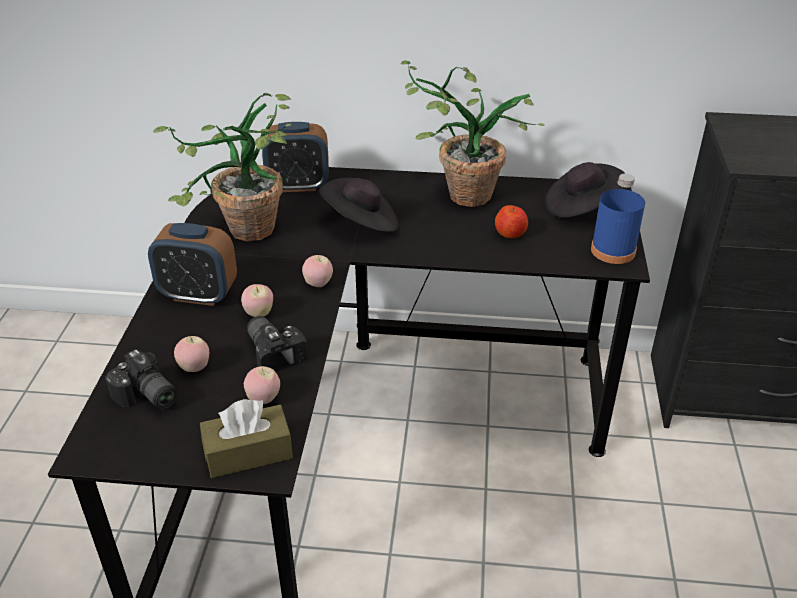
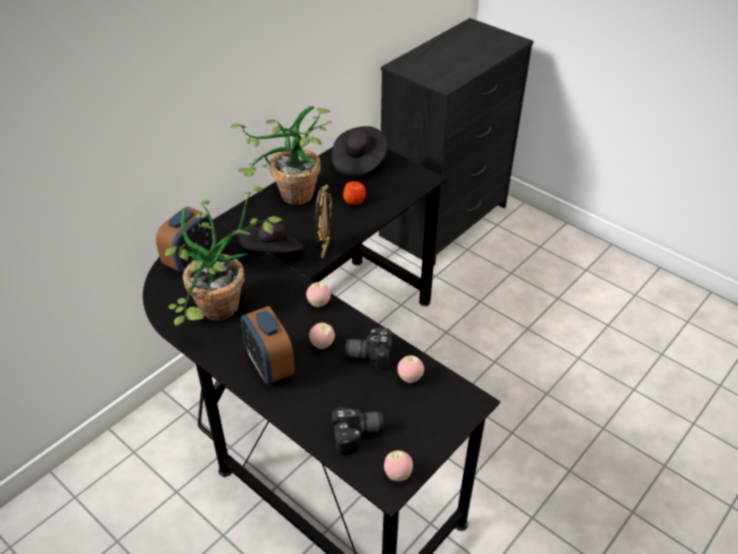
camera: 55 degrees left, 5 degrees up
alarm clock [148,223,237,306] -> alarm clock turned 105 degrees clockwise [241,306,295,384]
apple [174,336,209,372] -> apple moved to [384,451,413,481]
brown tissue box [200,399,293,478] -> none
blue bottle [591,174,645,264] -> none
none -> picture frame [315,184,332,258]

